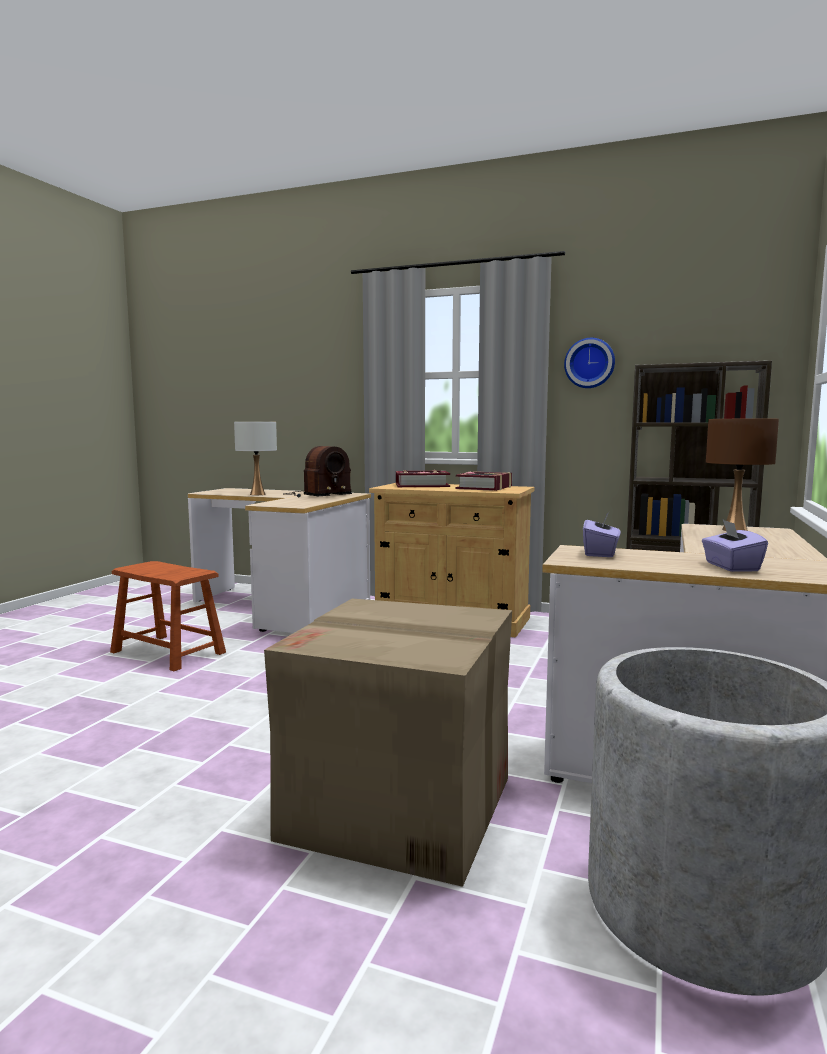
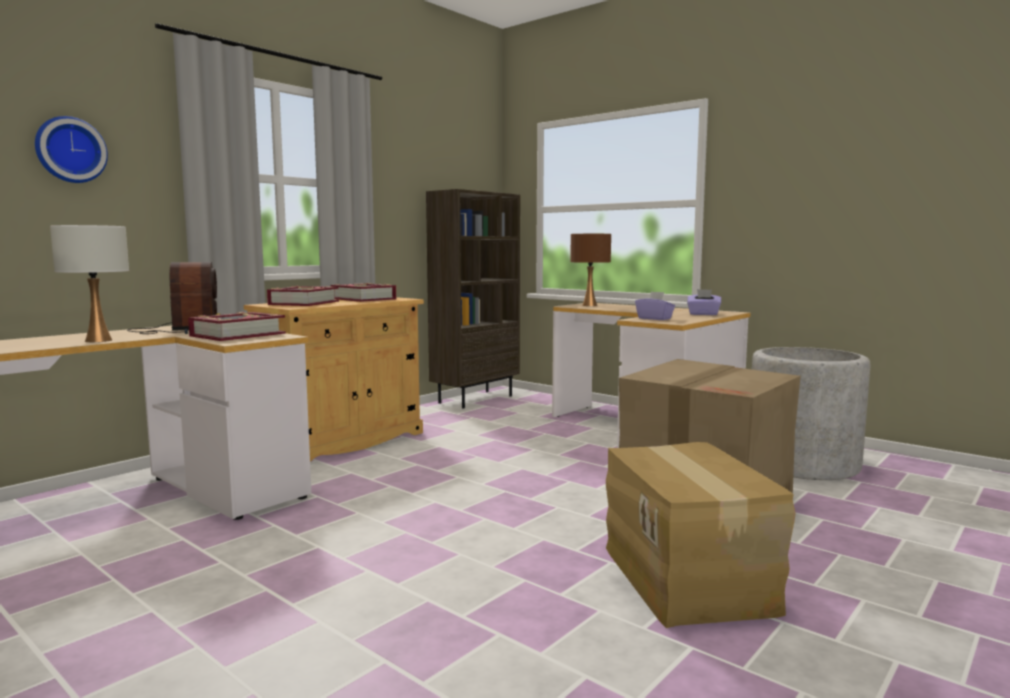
camera: 70 degrees left, 0 degrees up
brown stool [110,561,226,671] -> none
wall clock [564,338,615,388] -> wall clock moved to [35,116,108,183]
none -> book [188,312,286,341]
none -> cardboard box [606,442,795,628]

